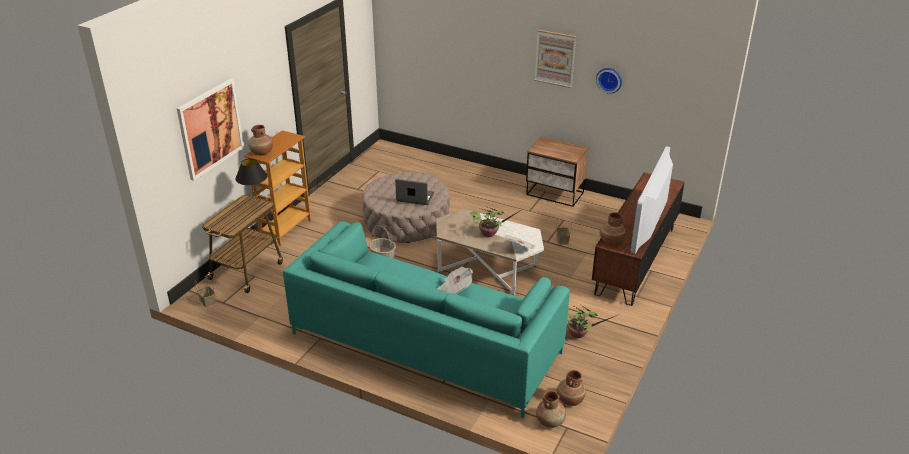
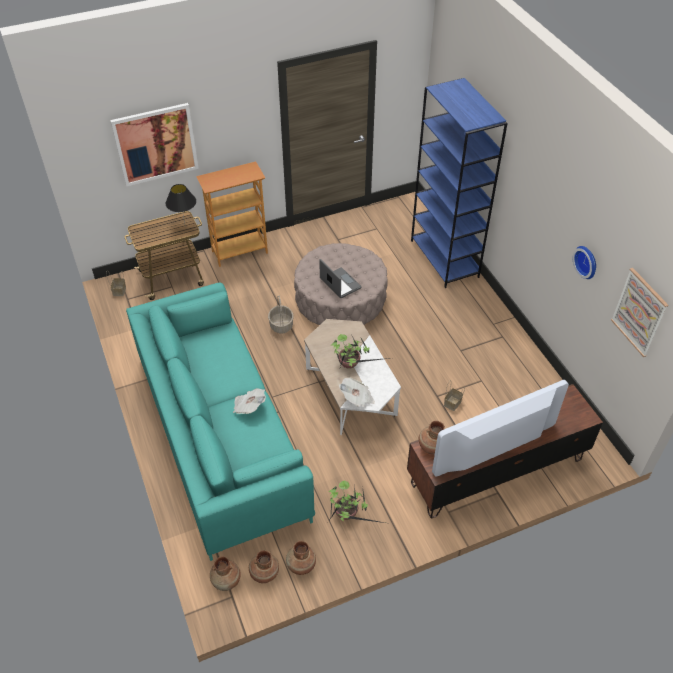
camera: 40 degrees right, 15 degrees up
brown vase [248,125,273,155] -> brown vase moved to [286,541,316,575]
nightstand [526,137,589,207] -> none
picture [535,30,576,88] -> picture moved to [611,268,668,357]
none -> blue bookcase [411,78,508,288]

